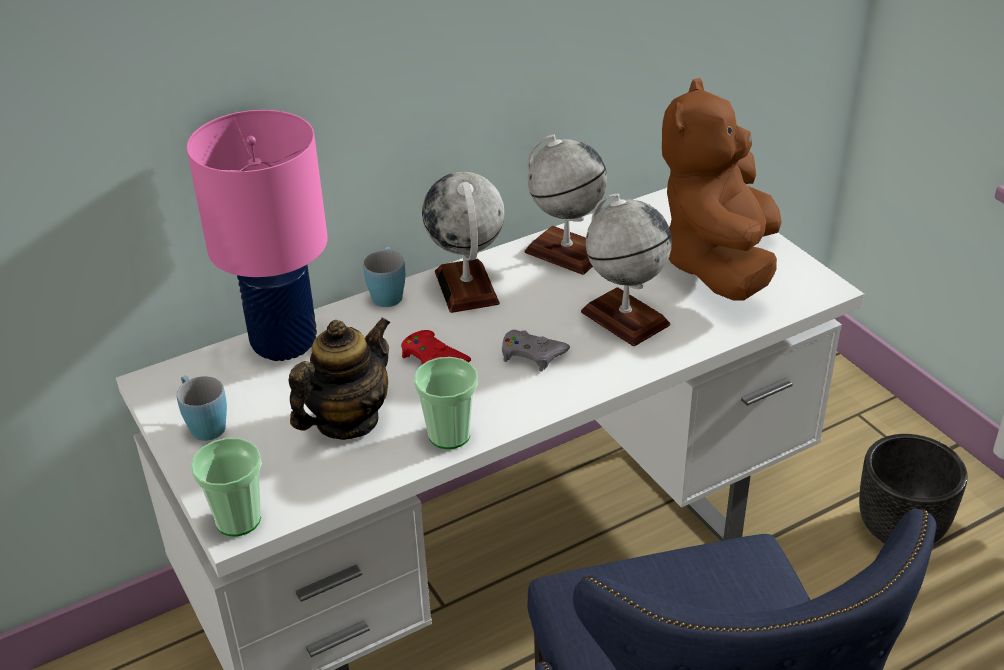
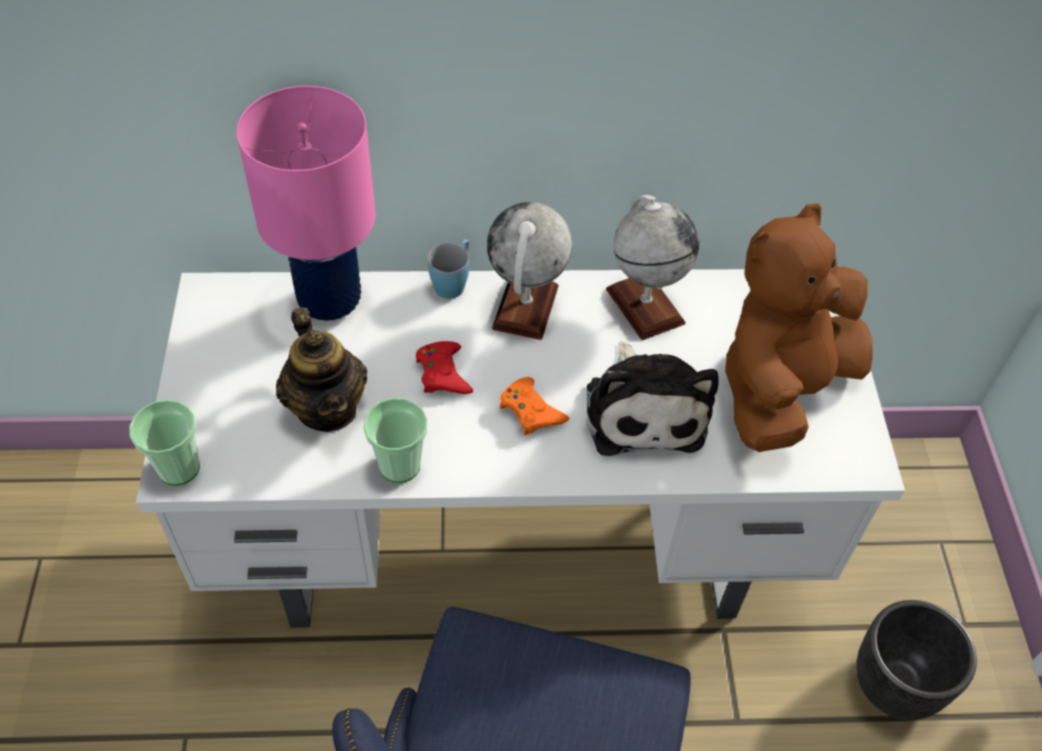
camera: 25 degrees right, 15 degrees up
blue mug [177,375,227,441] -> none
teapot [288,317,391,440] -> teapot turned 90 degrees clockwise [276,307,367,432]
grey game controller [502,330,570,372] -> orange game controller [500,377,569,435]
globe [581,194,672,346] -> plush toy [586,341,719,456]

